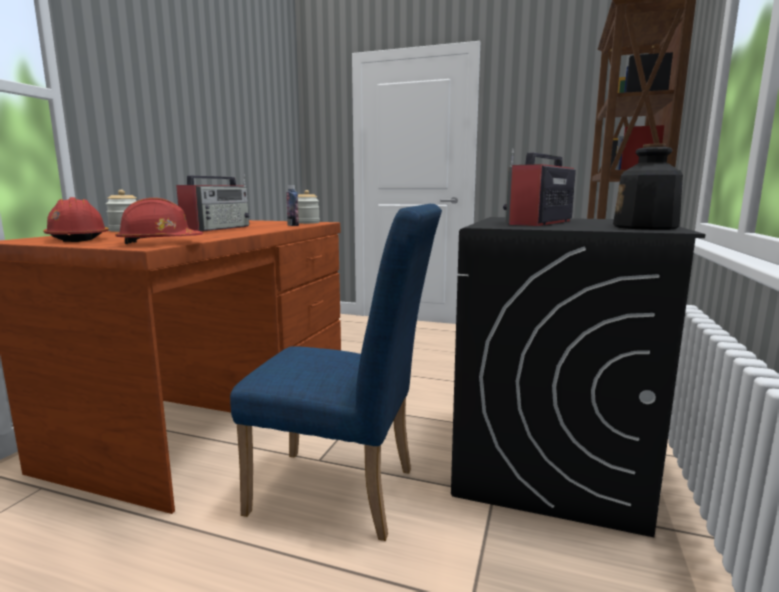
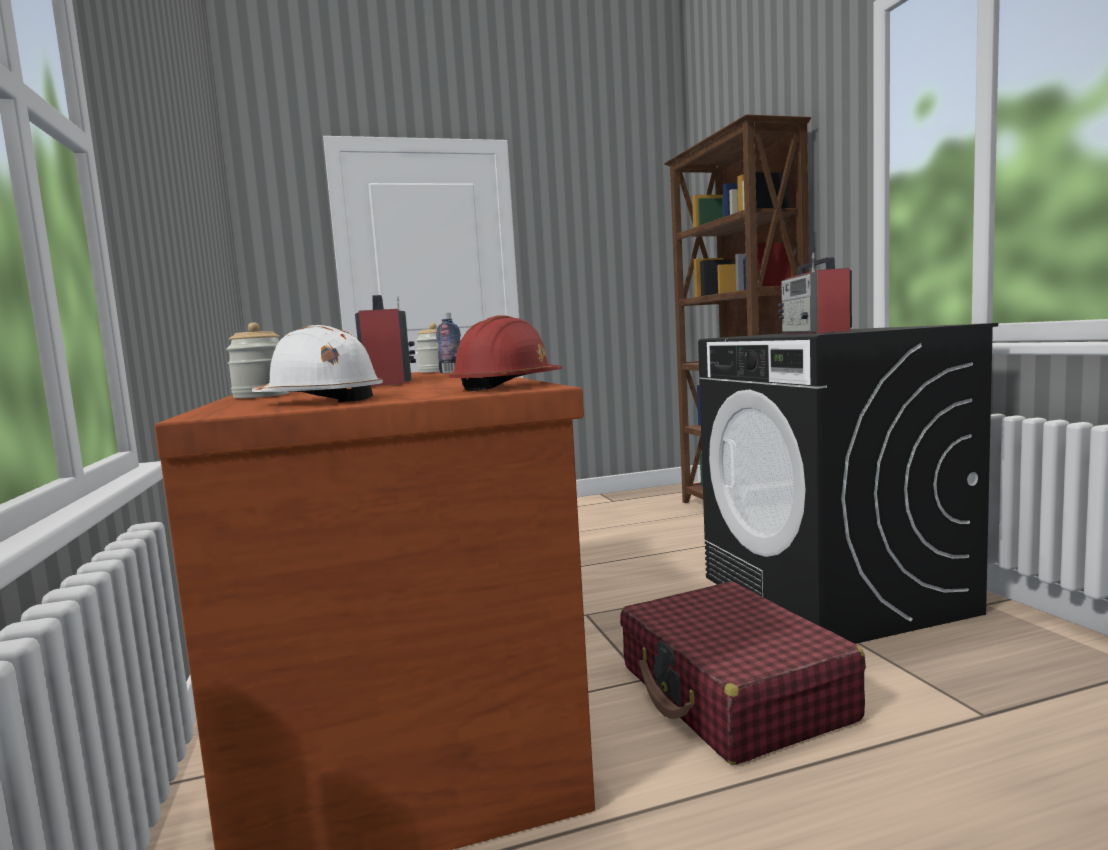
camera: 35 degrees left, 5 degrees down
red hard hat [43,197,109,242] -> white hard hat [252,325,383,402]
blue chair [230,204,442,541] -> red suitcase [620,582,866,765]
bottle [613,143,683,230] -> none

